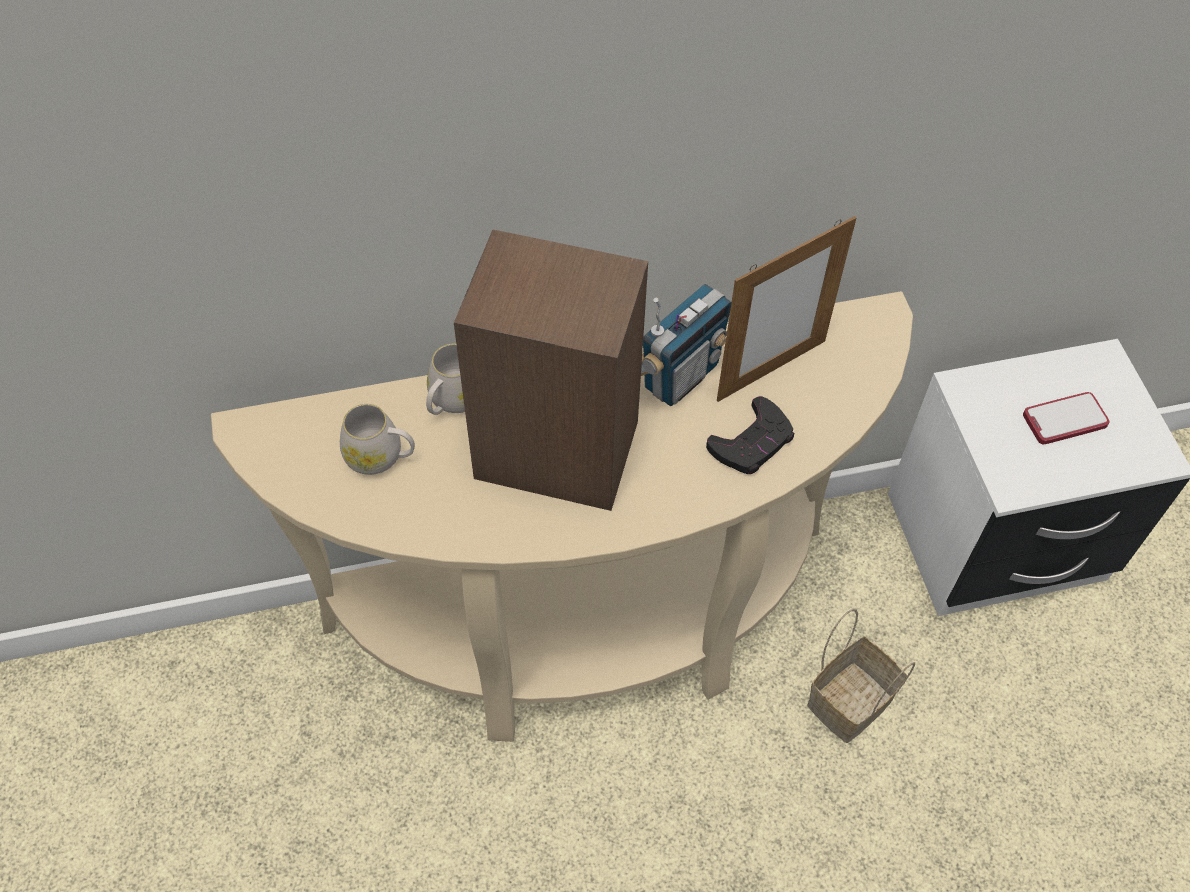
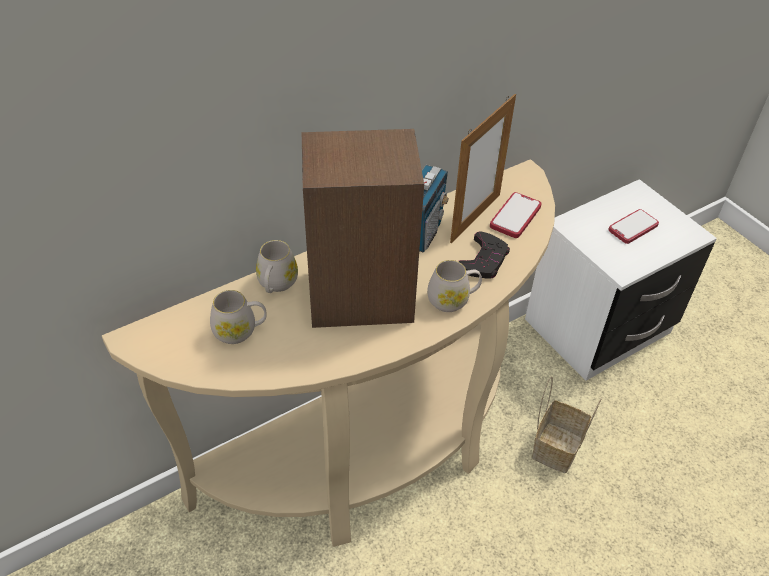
camera: 20 degrees left, 10 degrees down
none -> white mug [427,260,482,312]
none -> phone [490,192,542,238]

